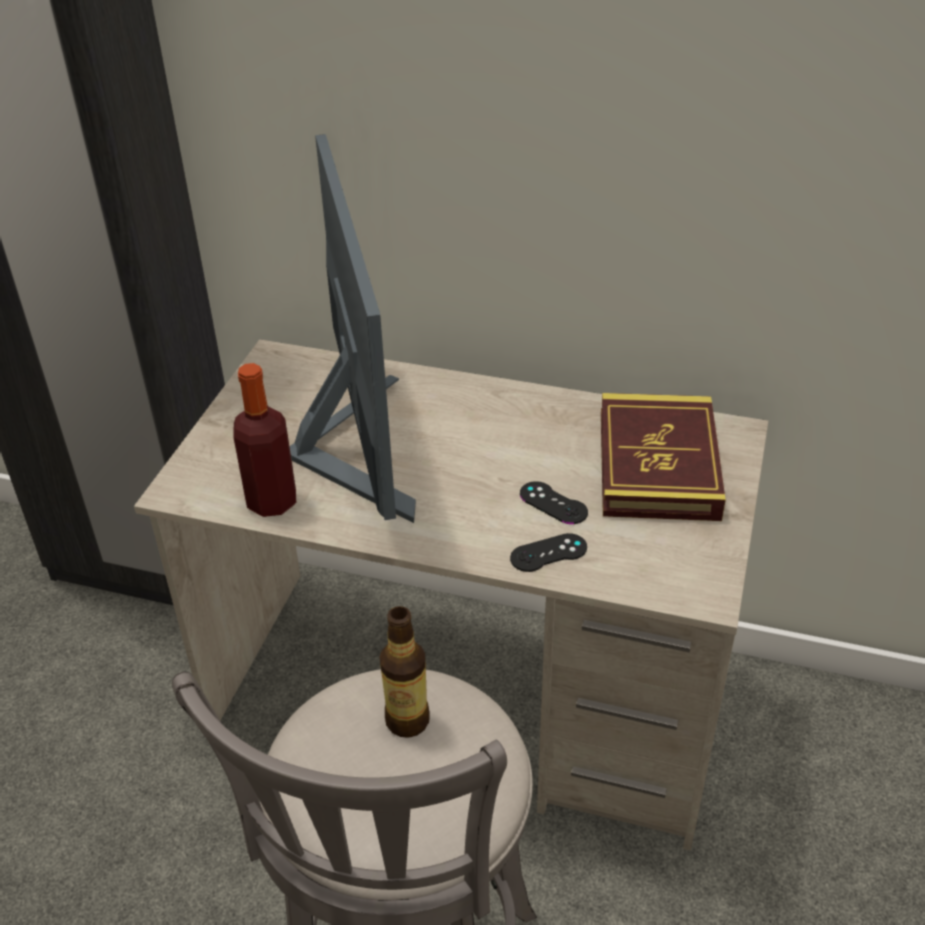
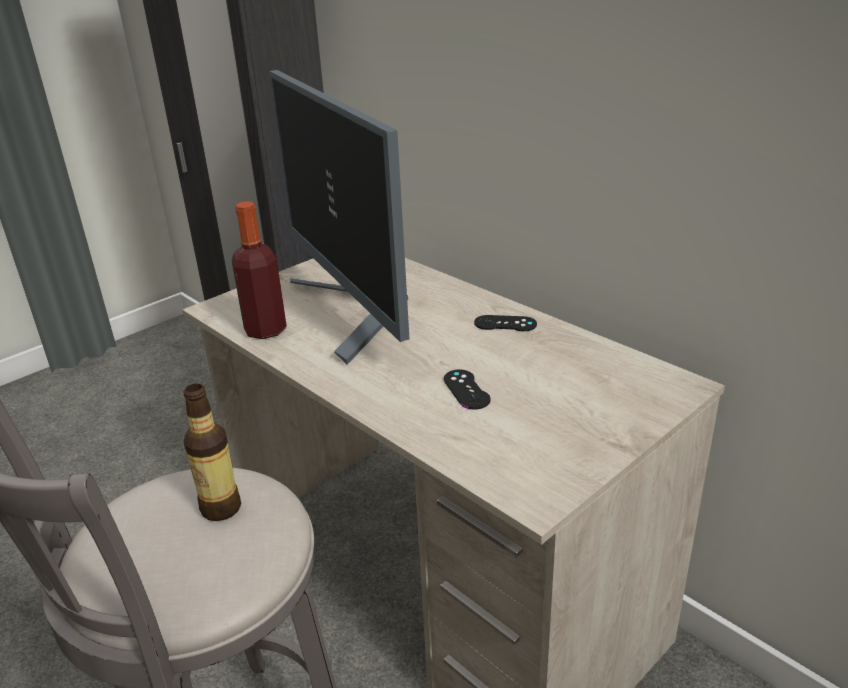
camera: 30 degrees right, 10 degrees down
monitor [290,134,416,523] -> monitor turned 135 degrees clockwise [269,70,409,365]
black game controller [510,533,587,572] -> black game controller moved to [474,315,537,331]
book [601,393,726,521] -> none

